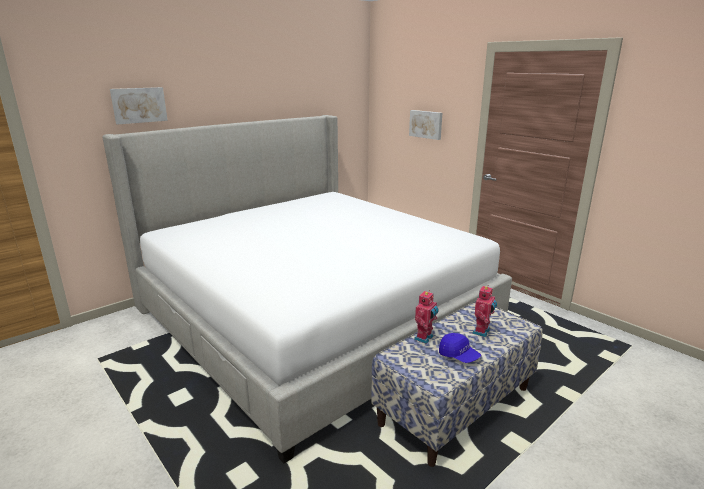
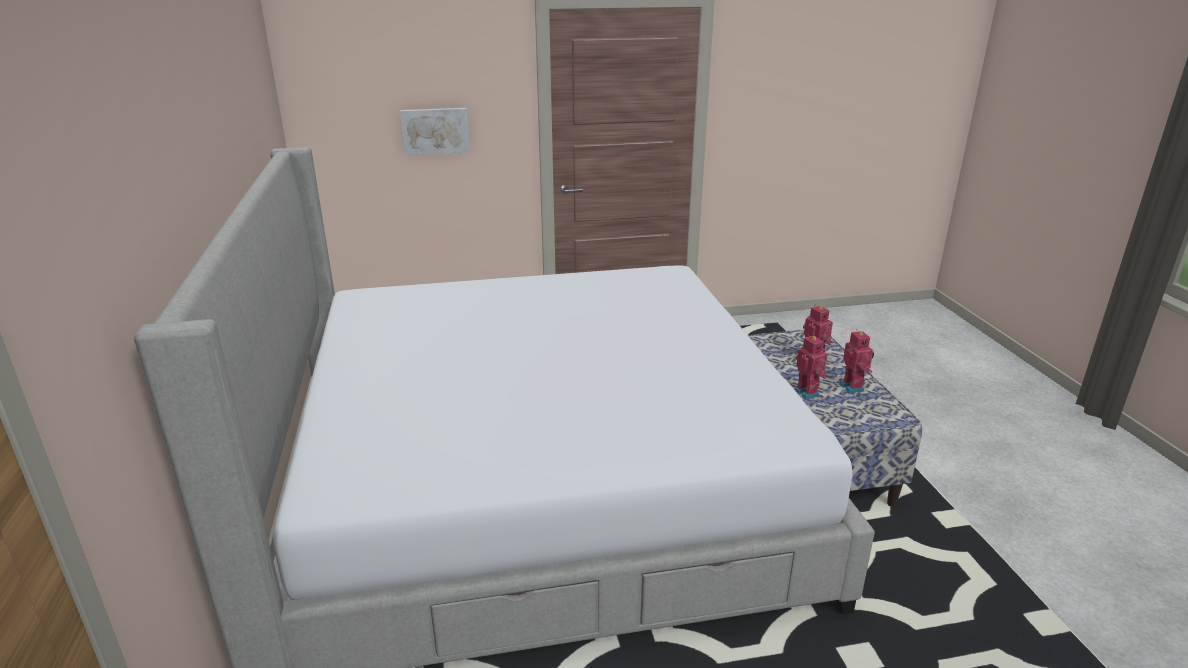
camera: 60 degrees left, 5 degrees up
picture [110,87,168,124] -> none
blue cap [439,333,481,363] -> toy robot [840,329,874,393]

